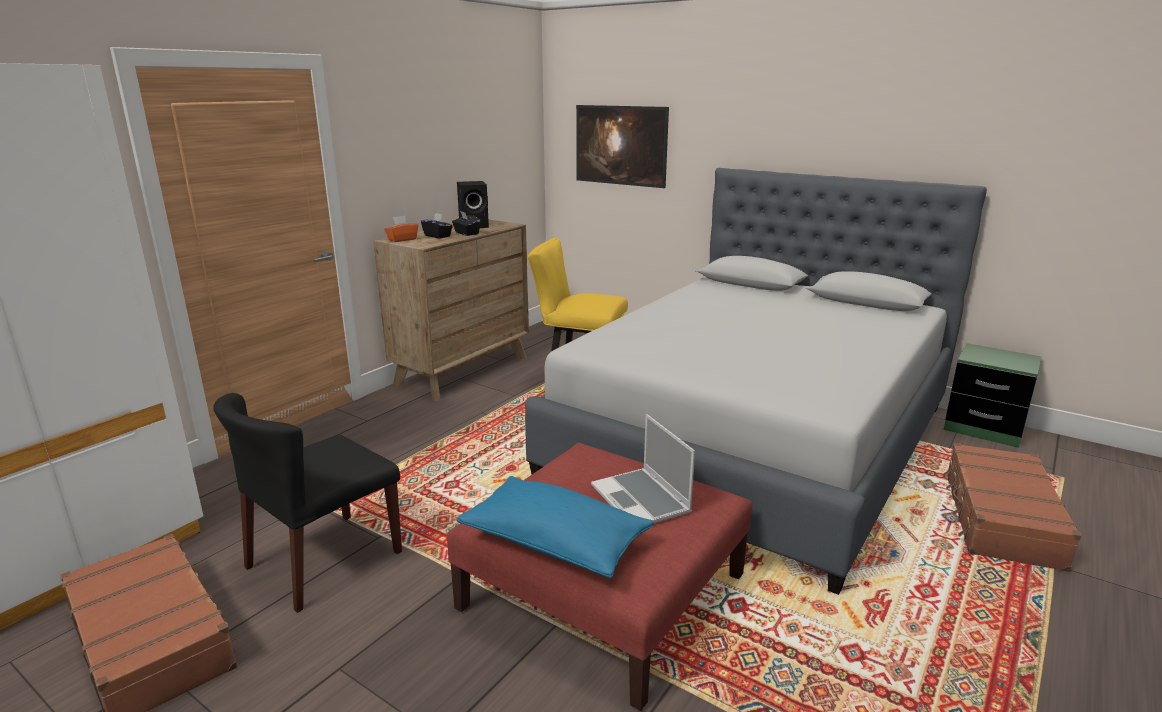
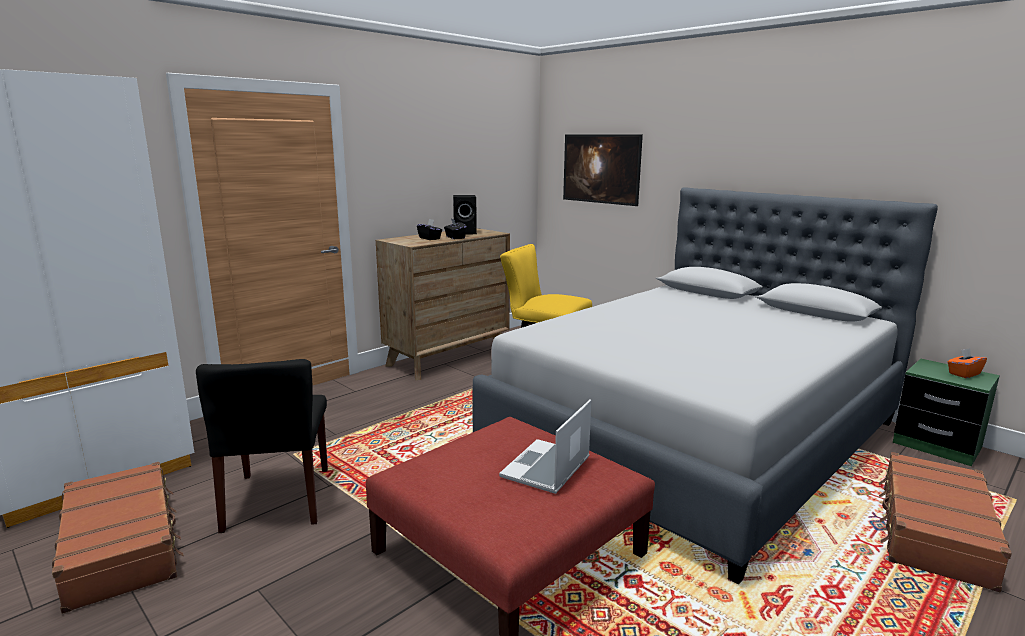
camera: 10 degrees right, 5 degrees down
black chair [213,393,402,613] -> black chair turned 60 degrees counterclockwise [196,359,328,533]
orange tissue box [384,216,418,242] -> orange tissue box moved to [948,348,987,378]
blue pillow [457,476,654,579] -> none
laptop [591,414,695,524] -> laptop turned 45 degrees clockwise [499,399,591,494]

